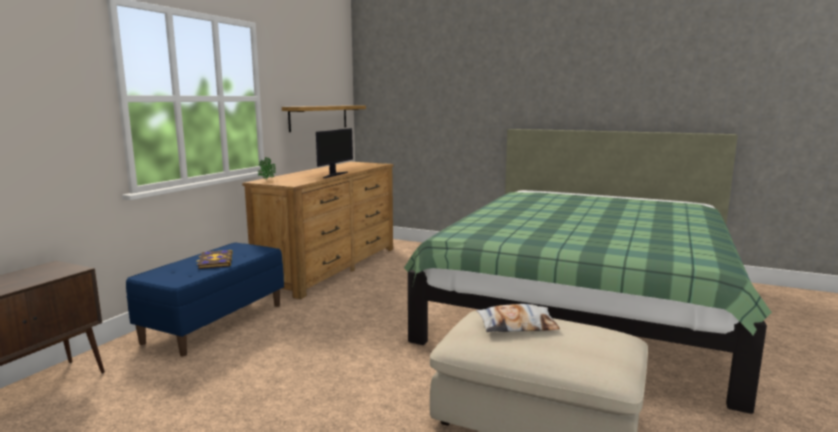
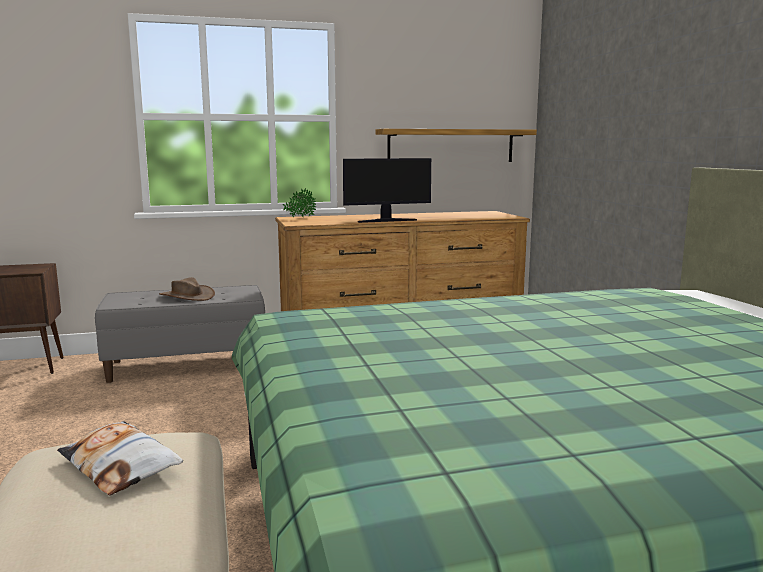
camera: 50 degrees right, 0 degrees up
blue bench [126,242,284,356] -> grey bench [95,285,265,383]
book [196,250,232,269] -> brown hat [159,277,215,301]

